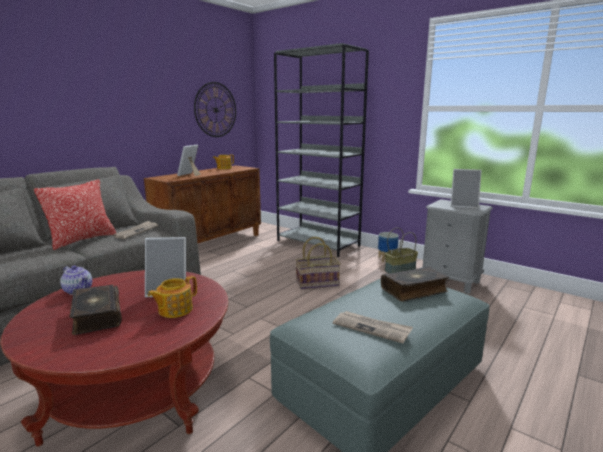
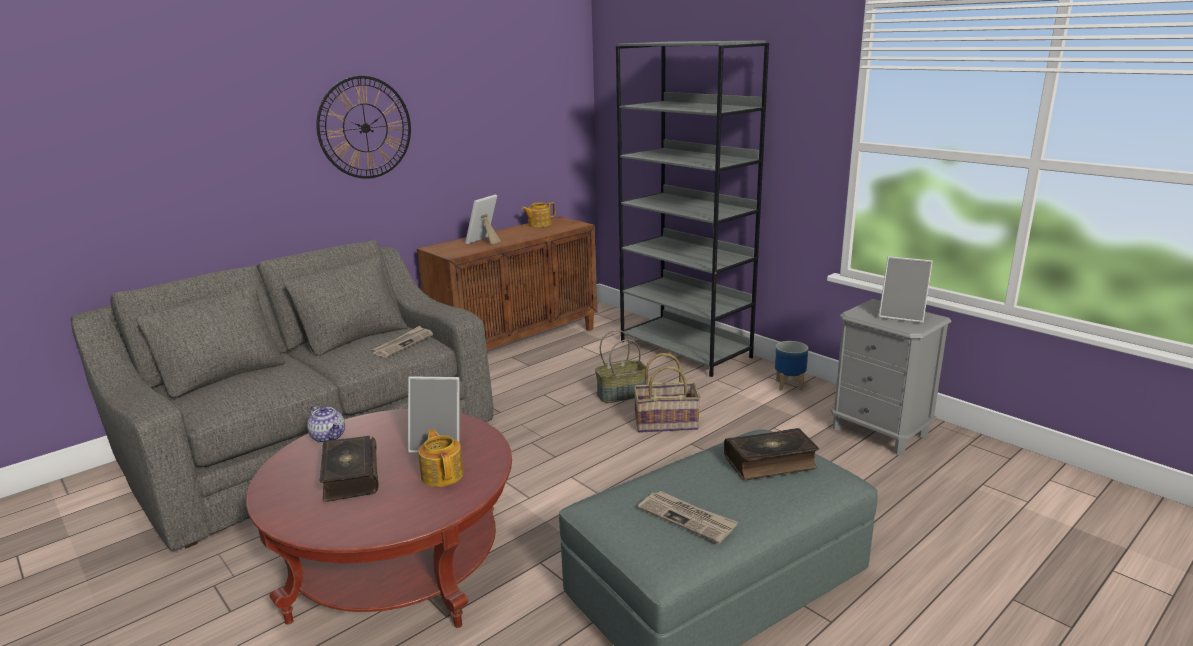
camera: 10 degrees right, 5 degrees up
pillow [34,179,116,250] -> none
teapot [148,276,197,318] -> teapot turned 105 degrees clockwise [418,429,464,487]
wall clock [194,82,236,137] -> wall clock moved to [316,76,411,179]
basket [385,227,418,274] -> basket moved to [595,330,646,403]

